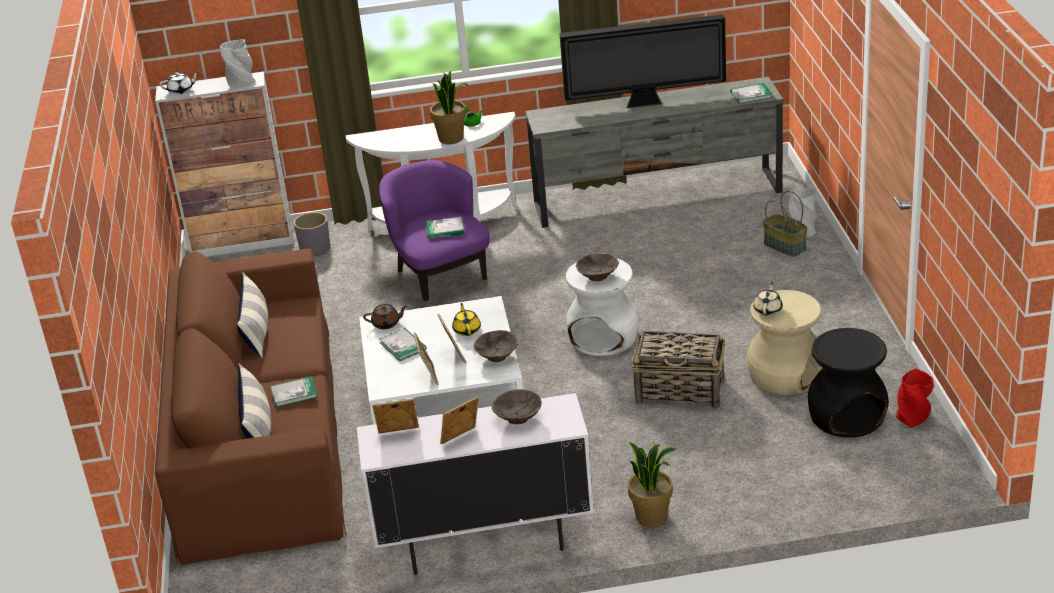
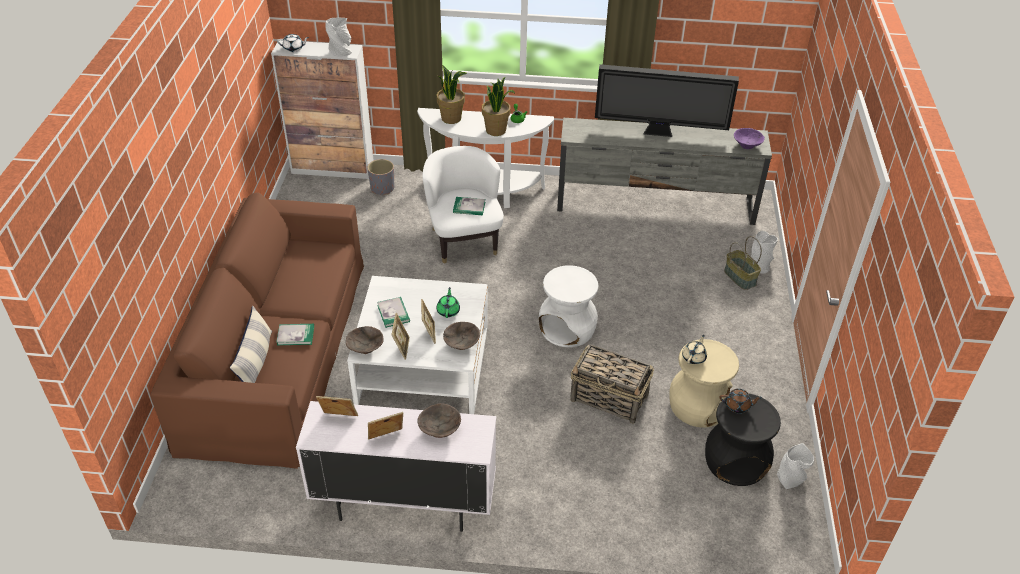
camera: 10 degrees right, 10 degrees up
pillow [237,272,268,358] -> none
brown teapot [363,304,408,329] -> brown teapot moved to [720,389,762,413]
purple armchair [379,160,490,307] -> white armchair [422,146,504,264]
yellow teapot [452,303,481,336] -> green teapot [437,287,460,318]
brown bowl [576,253,619,281] -> brown bowl moved to [346,326,384,354]
potted plant [628,442,677,527] -> potted plant moved to [437,65,467,124]
book [731,83,773,104] -> purple bowl [734,128,765,149]
red vase [896,368,934,428] -> grey vase [777,443,814,489]

